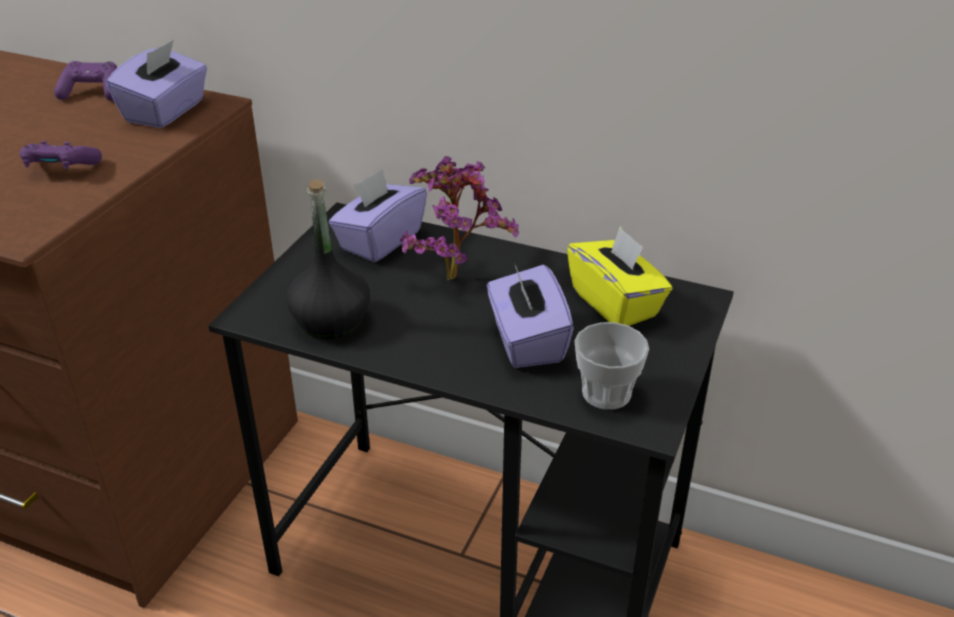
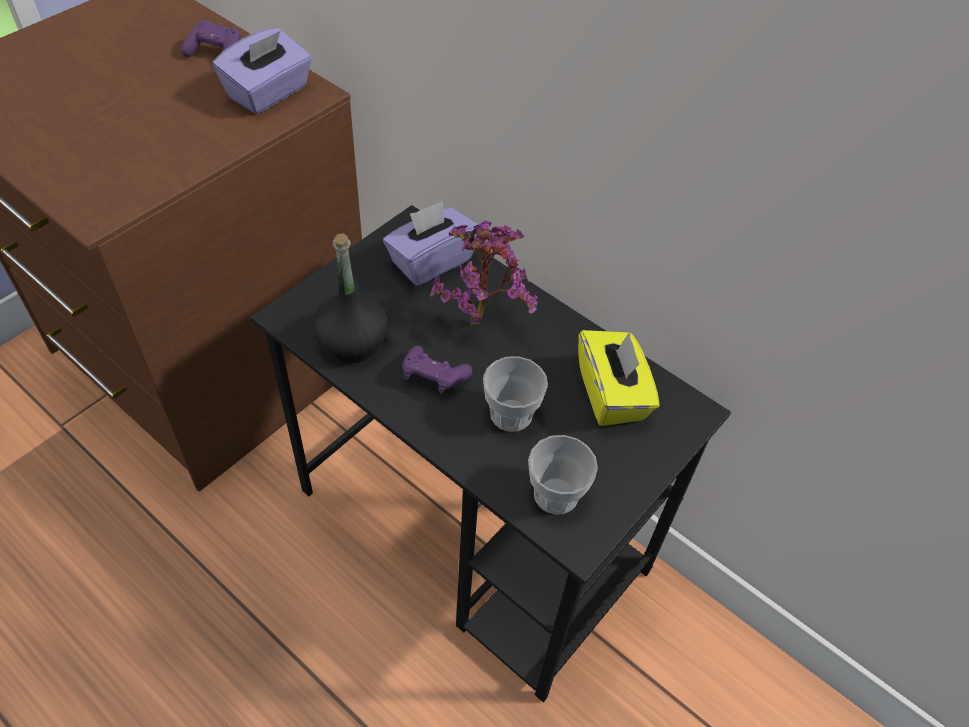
camera: 15 degrees right, 15 degrees up
purple game controller [20,141,102,169] -> purple game controller moved to [403,346,472,394]
purple tissue box [487,265,574,368] -> cup [483,356,548,432]

